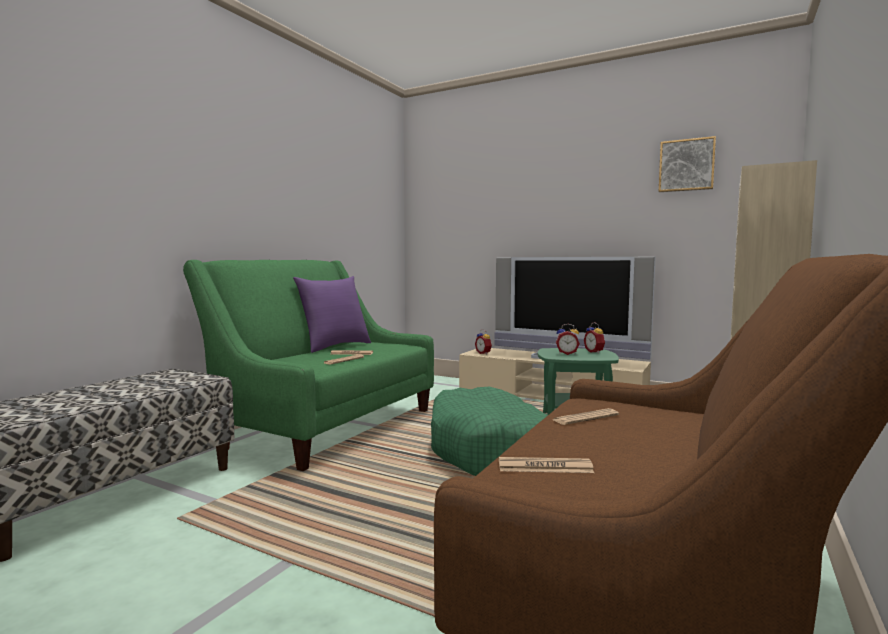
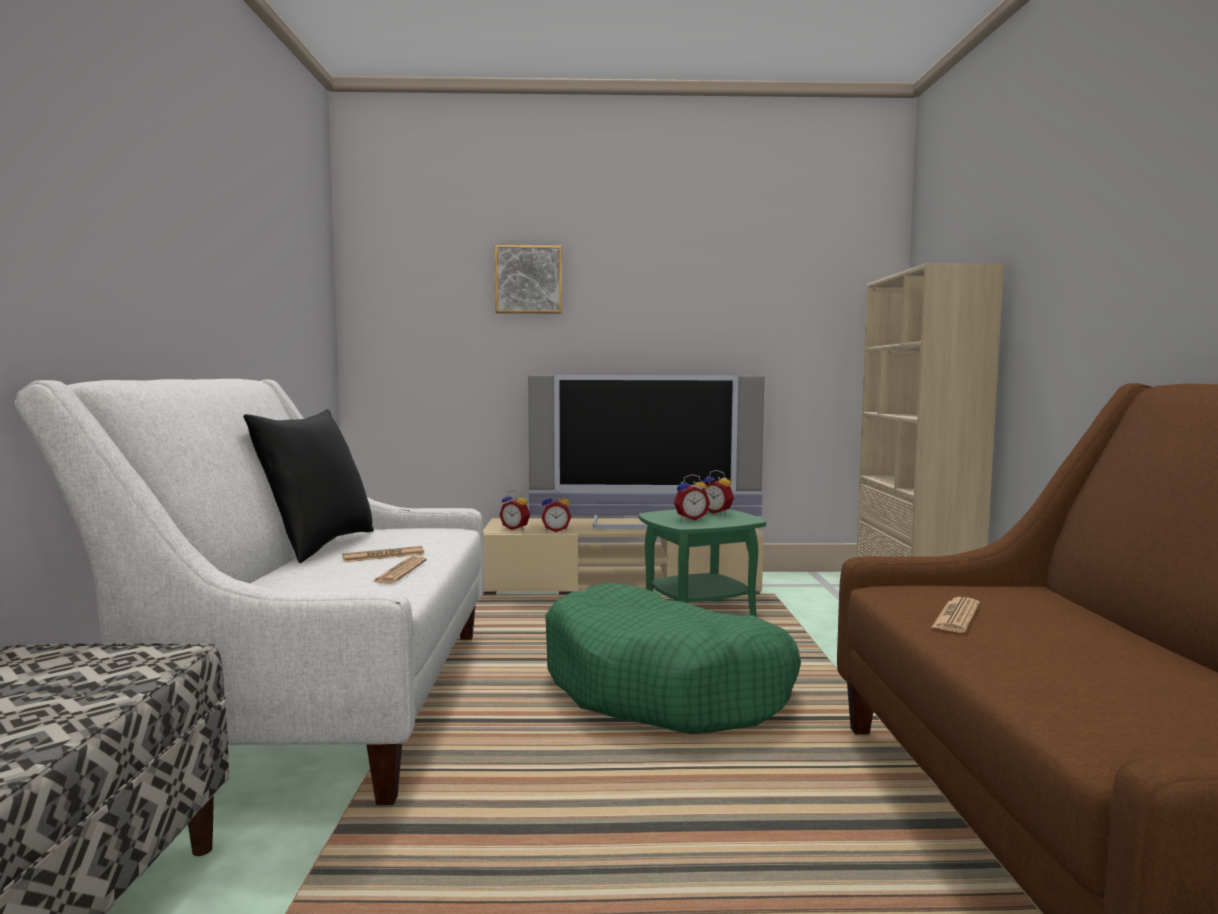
camera: 30 degrees left, 0 degrees up
green sofa [183,260,434,471] -> white sofa [14,379,484,805]
purple pillow [293,276,371,353] -> black pillow [243,409,374,563]
newspaper [499,457,594,473] -> none
picture [659,136,716,192] -> picture moved to [495,245,562,314]
none -> alarm clock [541,492,571,532]

